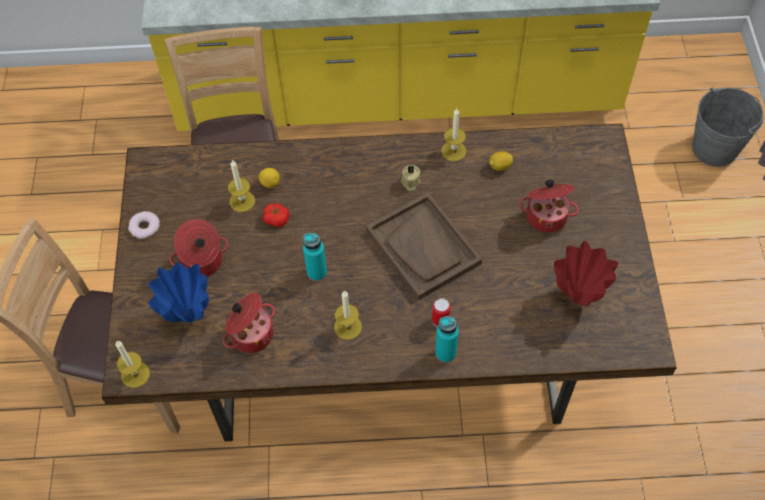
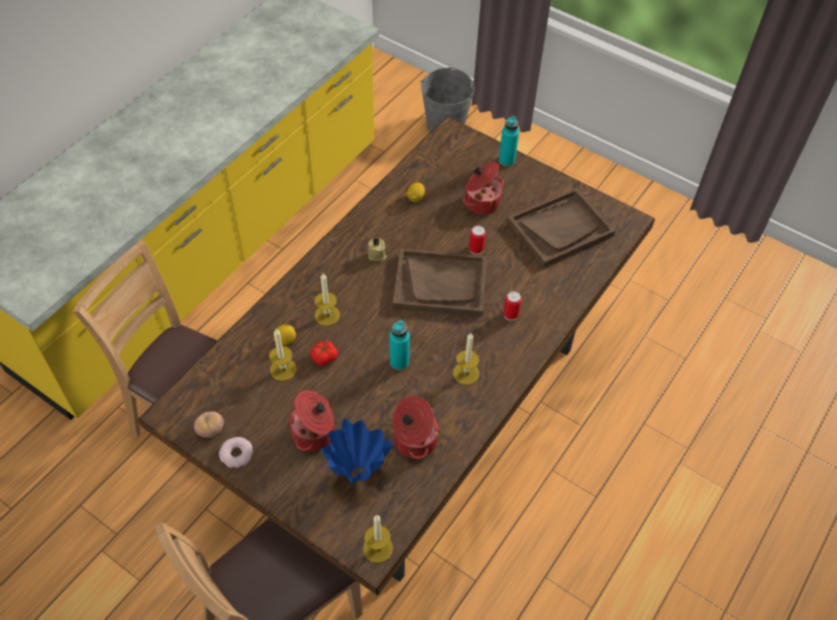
camera: 55 degrees left, 5 degrees down
turquoise bottle [435,316,459,363] -> turquoise bottle moved to [499,116,519,166]
candle [441,108,466,161] -> candle moved to [315,273,340,326]
red vase [554,241,619,306] -> brown tray [507,188,615,268]
none -> tomato [194,411,224,438]
none -> can [469,226,486,255]

